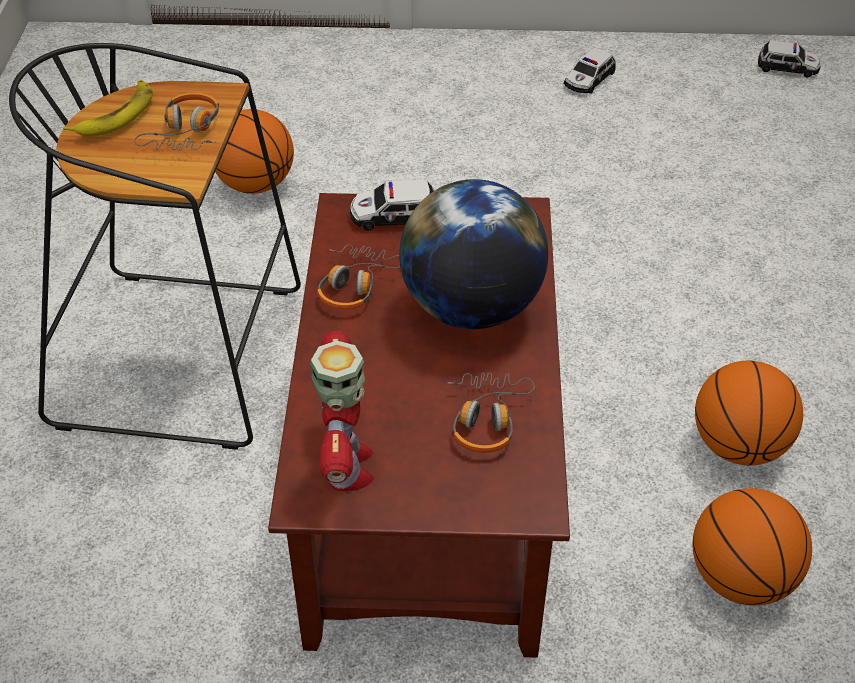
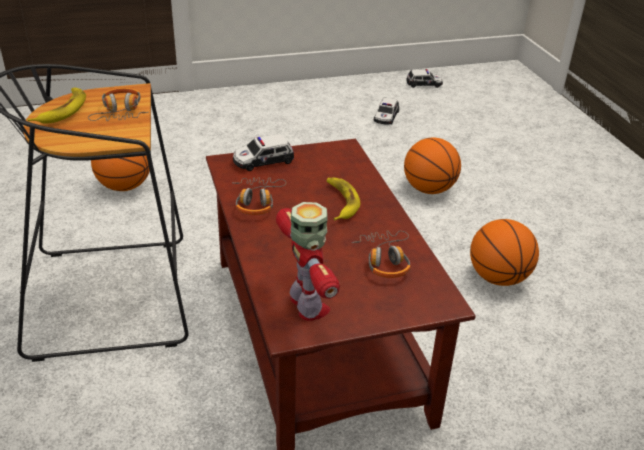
camera: 20 degrees left, 10 degrees down
globe [399,179,548,329] -> banana [327,178,360,220]
toy car [564,48,616,94] -> toy car moved to [374,98,399,124]
basketball [692,488,812,606] -> basketball moved to [404,138,461,194]

